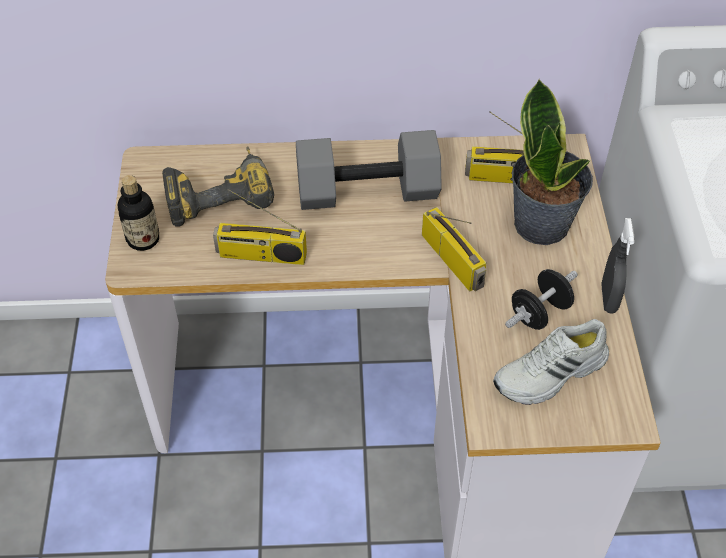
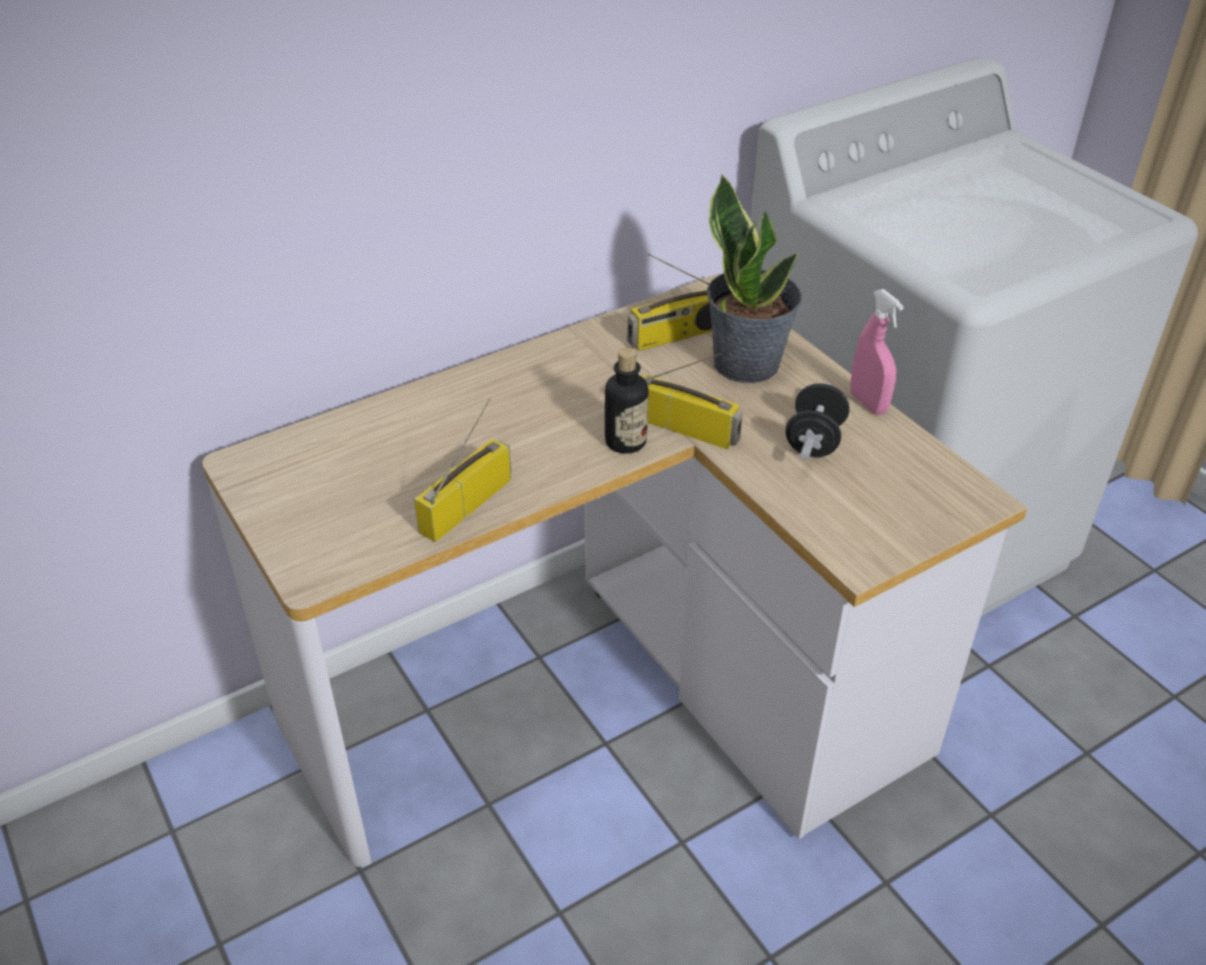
camera: 30 degrees left, 10 degrees down
bottle [118,175,159,251] -> bottle moved to [605,348,649,454]
power drill [162,146,274,227] -> none
radio [213,189,307,265] -> radio turned 150 degrees clockwise [414,399,511,542]
grey dumbbell [296,130,442,210] -> none
white shoe [493,319,609,405] -> none
grey spray bottle [601,218,634,314] -> pink spray bottle [850,289,904,415]

